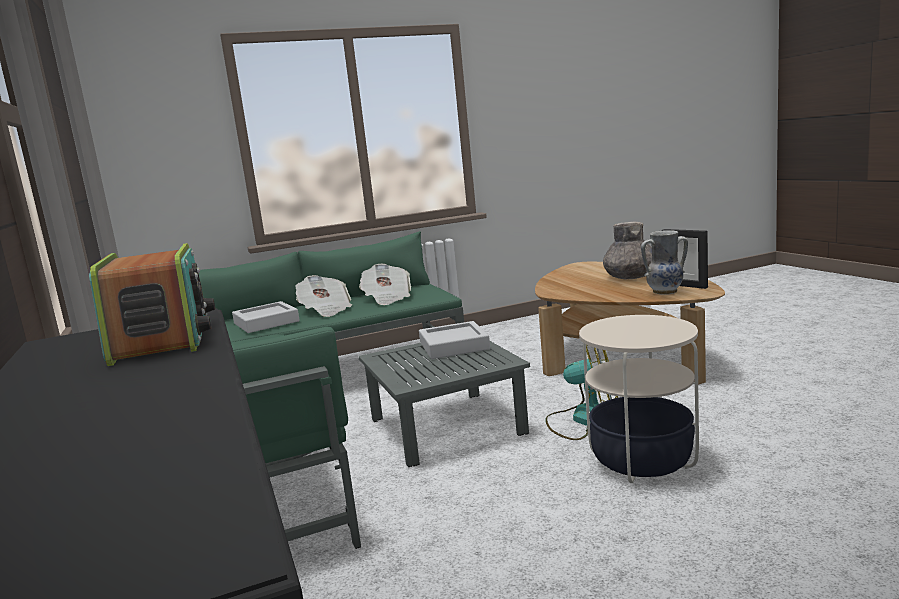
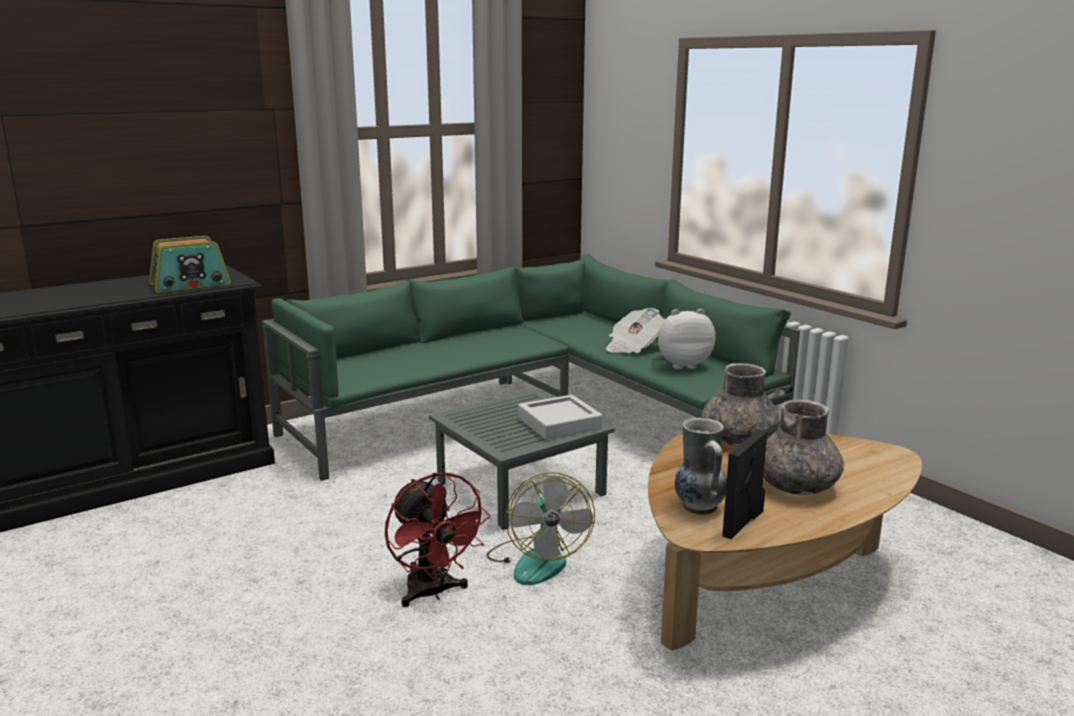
camera: 75 degrees right, 5 degrees up
grey tray [232,301,300,333] -> none
newspaper [359,264,411,305] -> plush toy [658,309,716,369]
beige side table [579,315,699,483] -> red fan [385,472,491,607]
none -> grey vase [702,363,780,446]

